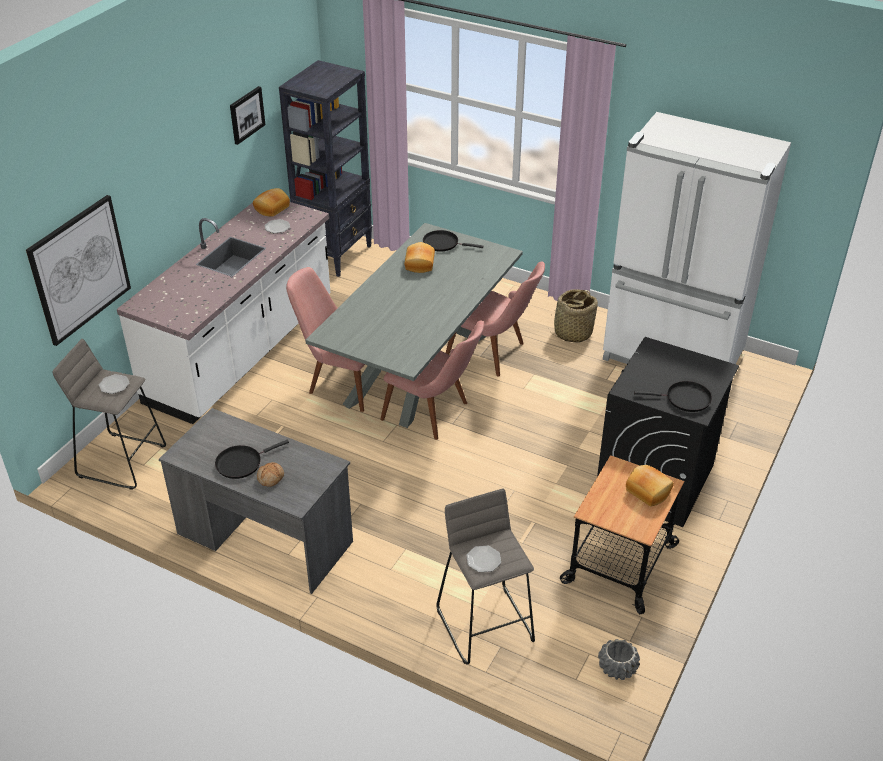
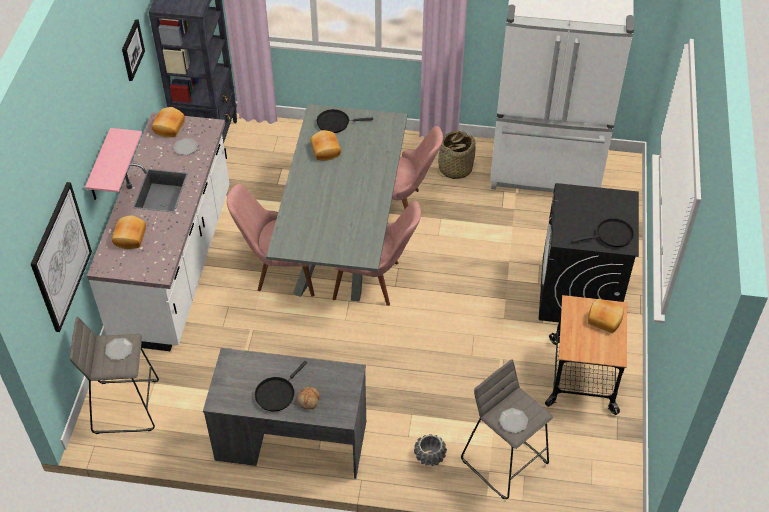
camera: 20 degrees left, 10 degrees up
grey planter [598,639,640,680] -> grey planter moved to [414,434,447,466]
none -> pink shelf [85,128,142,200]
none -> bread [112,215,146,249]

